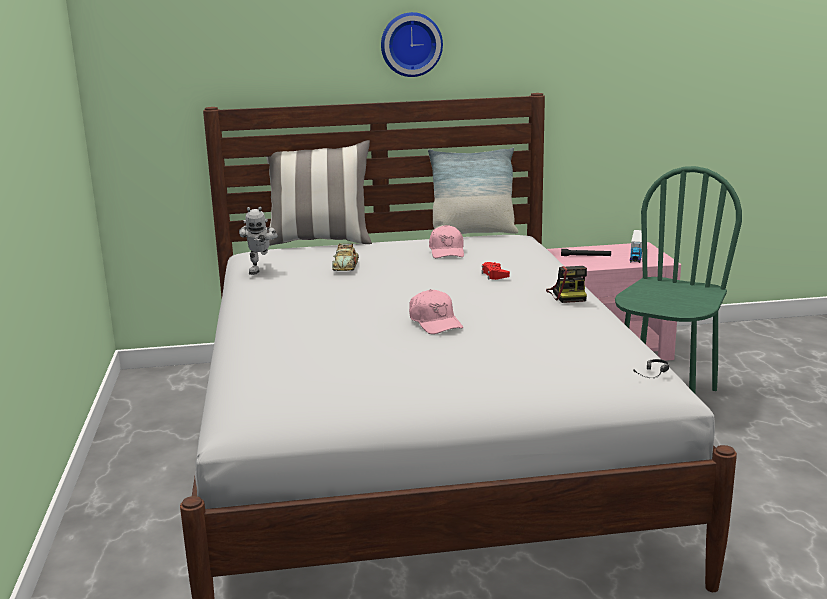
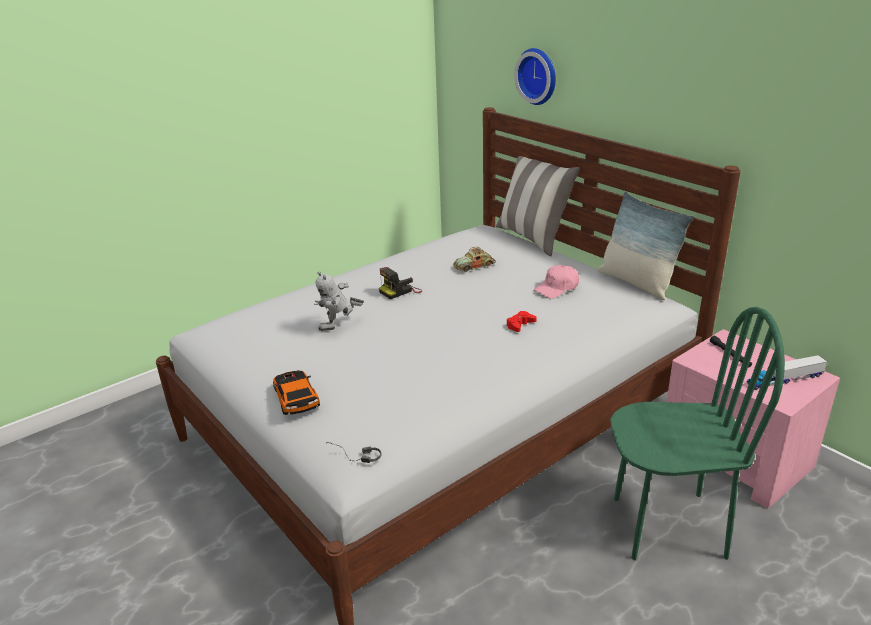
camera: 60 degrees right, 10 degrees up
toy robot [239,207,278,275] -> toy robot moved to [314,271,364,331]
wall clock [381,12,443,77] -> wall clock moved to [514,48,556,105]
pink cap [409,289,463,334] -> none
camera [546,266,587,303] -> camera moved to [379,267,422,299]
none -> toy car [273,370,320,415]

